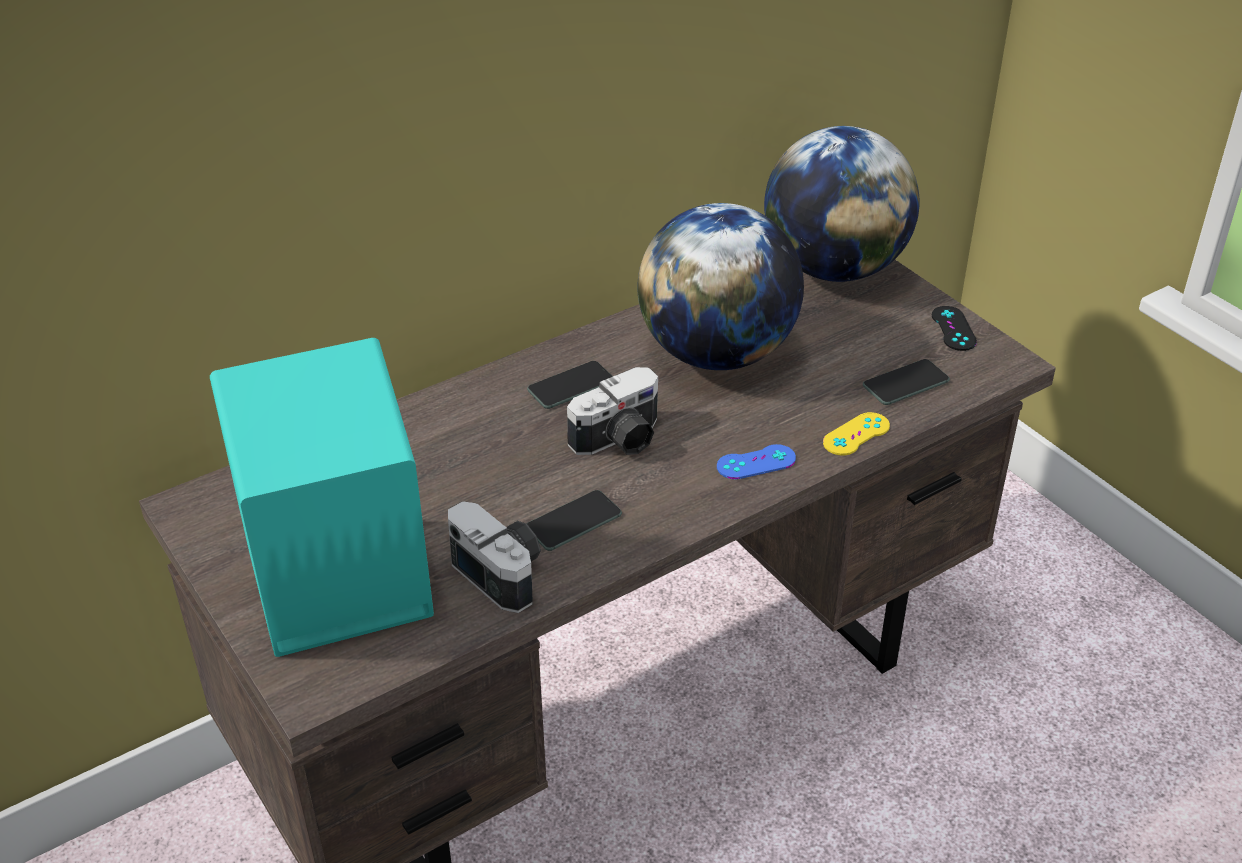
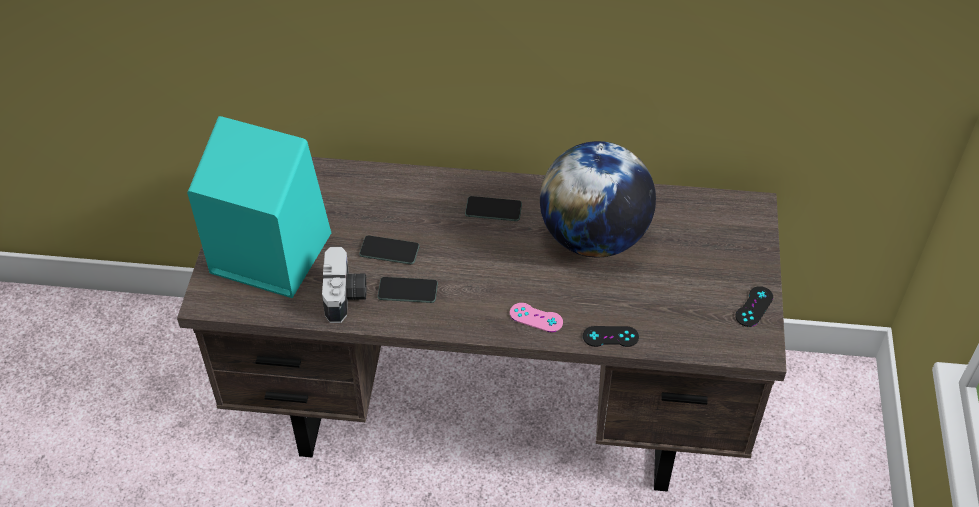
camera: 40 degrees right, 10 degrees up
camera [567,367,658,455] -> none
blue game controller [717,444,796,479] -> pink game controller [510,303,563,332]
globe [764,126,919,282] -> none
yellow game controller [823,412,890,455] -> black game controller [583,326,639,347]
phone [863,359,950,405] -> phone moved to [359,235,420,264]

